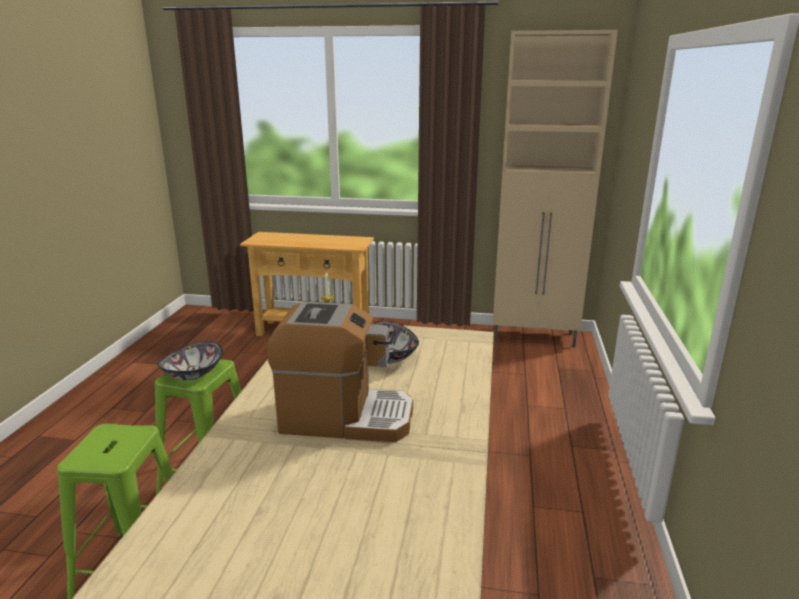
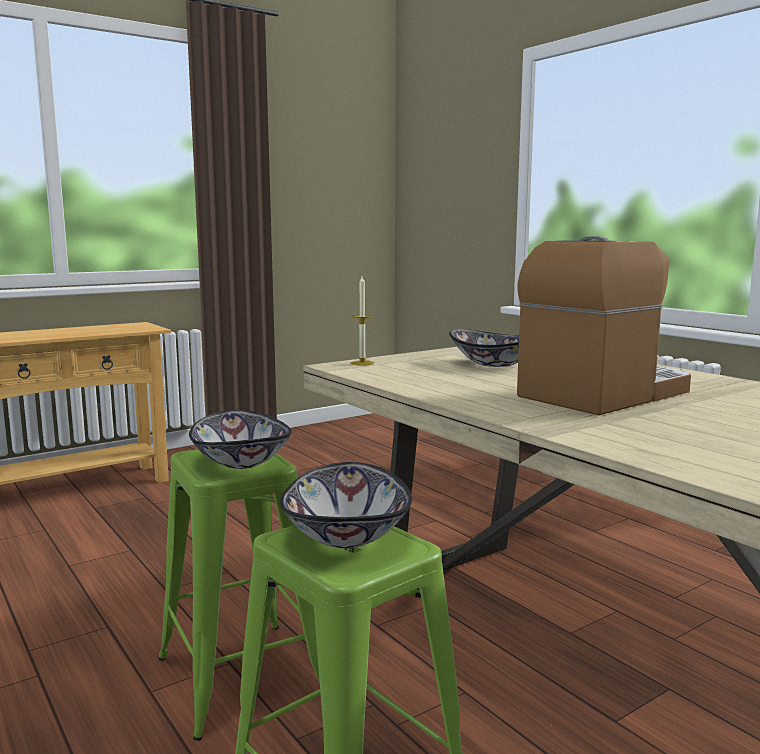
camera: 45 degrees left, 10 degrees down
beige cabinet [493,30,618,347] -> none
none -> bowl [280,462,412,548]

